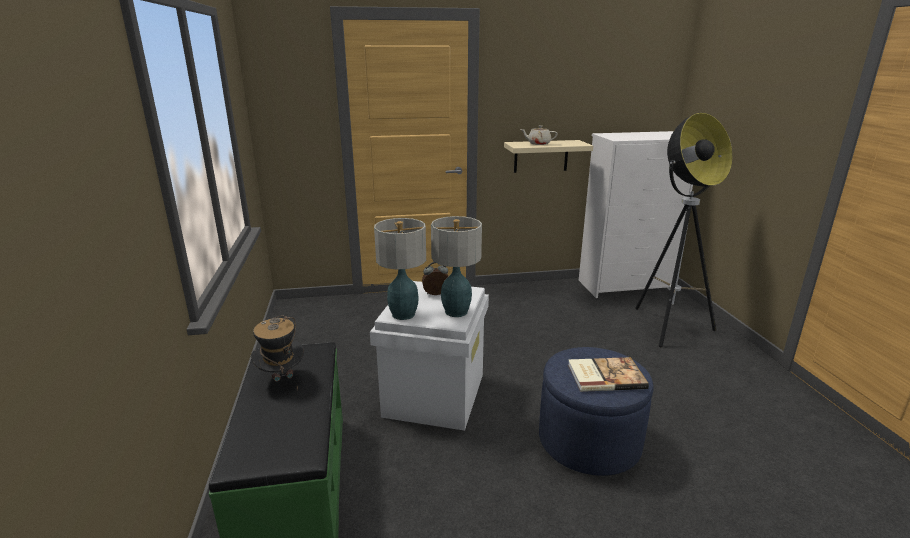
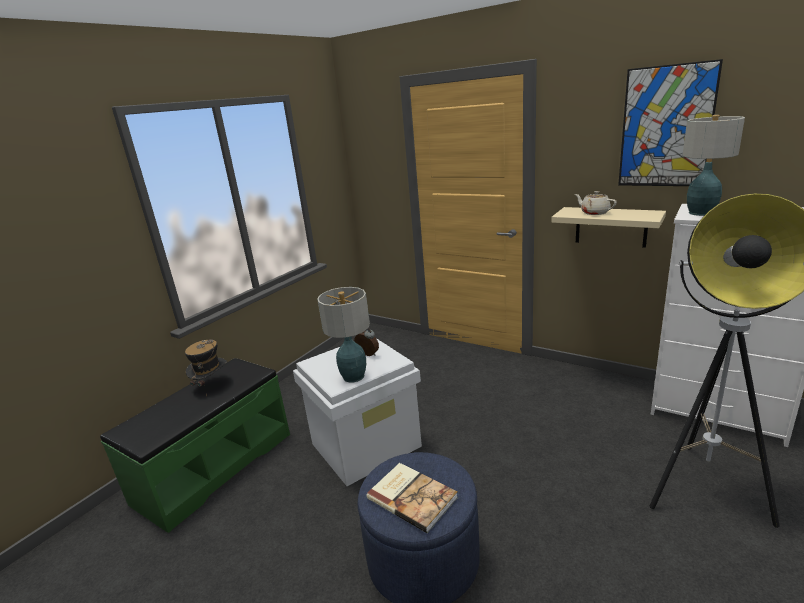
camera: 45 degrees right, 0 degrees up
table lamp [374,218,426,320] -> table lamp moved to [682,115,745,216]
none -> picture [618,59,723,186]

